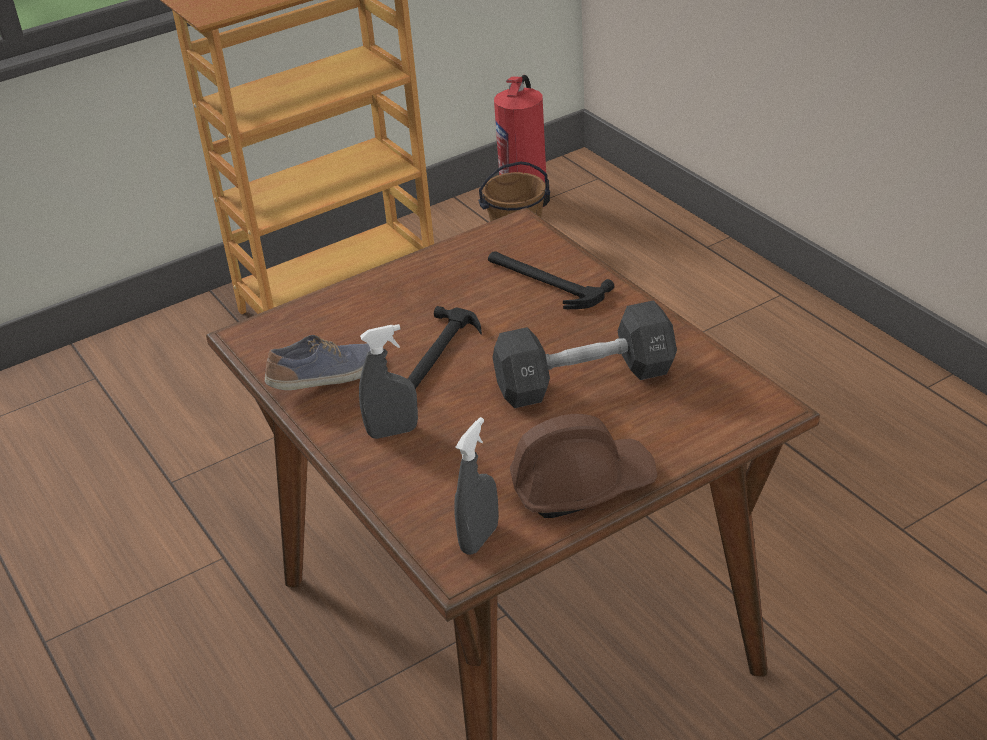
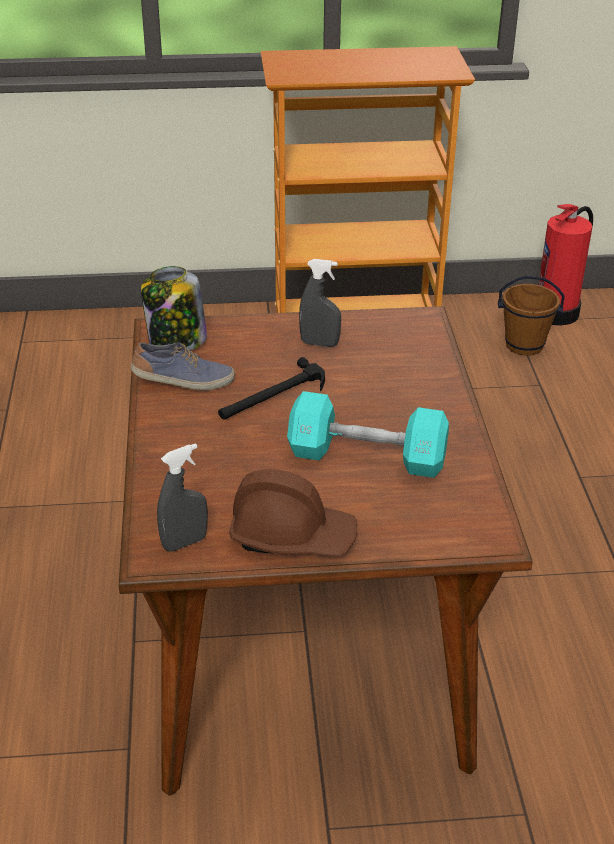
camera: 25 degrees right, 0 degrees up
grey spray bottle [359,324,418,439] -> grey spray bottle moved to [299,259,341,347]
hammer [488,251,614,309] -> none
black dumbbell [492,300,677,408] -> turquoise dumbbell [287,391,449,478]
none -> jar [141,266,207,350]

